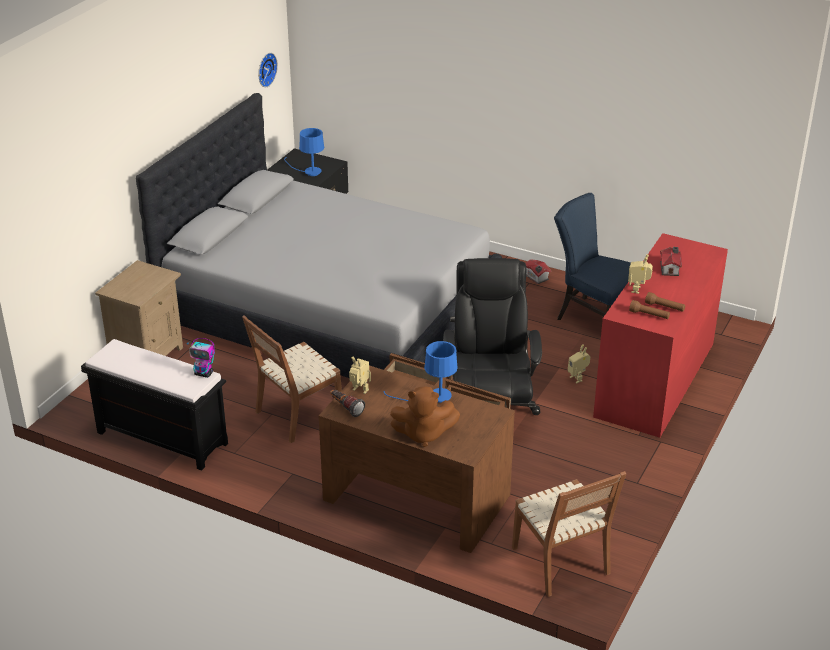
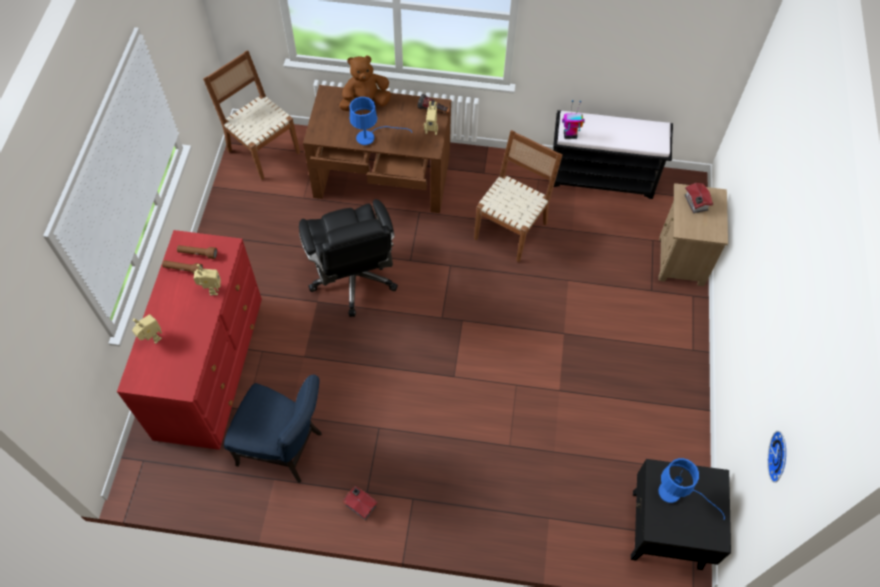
camera: 160 degrees right, 25 degrees up
grey bed [136,93,502,378] -> none
toy robot [568,344,590,384] -> toy robot moved to [132,314,162,344]
toy house [660,247,682,276] -> toy house moved to [685,183,713,214]

